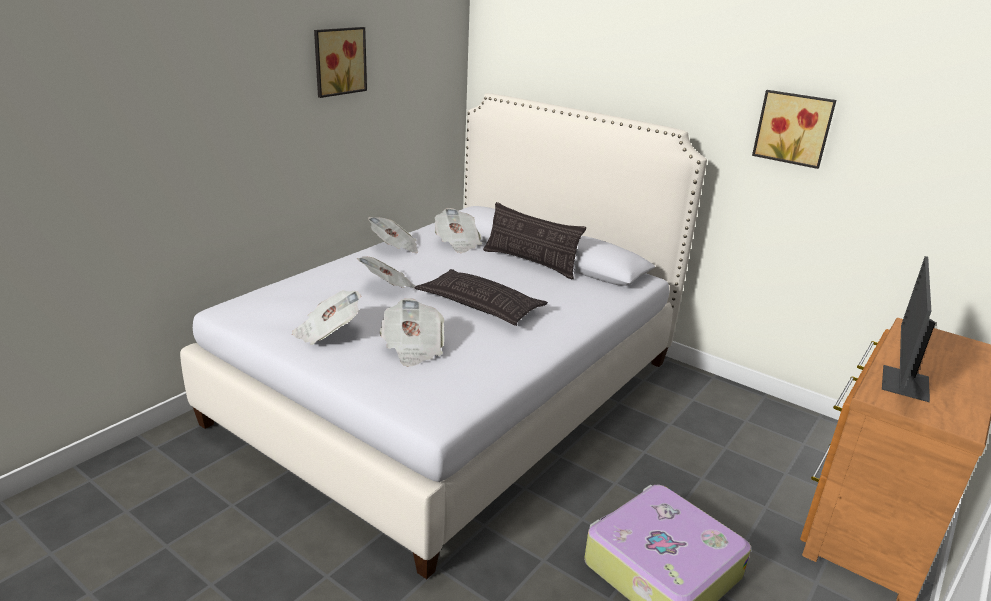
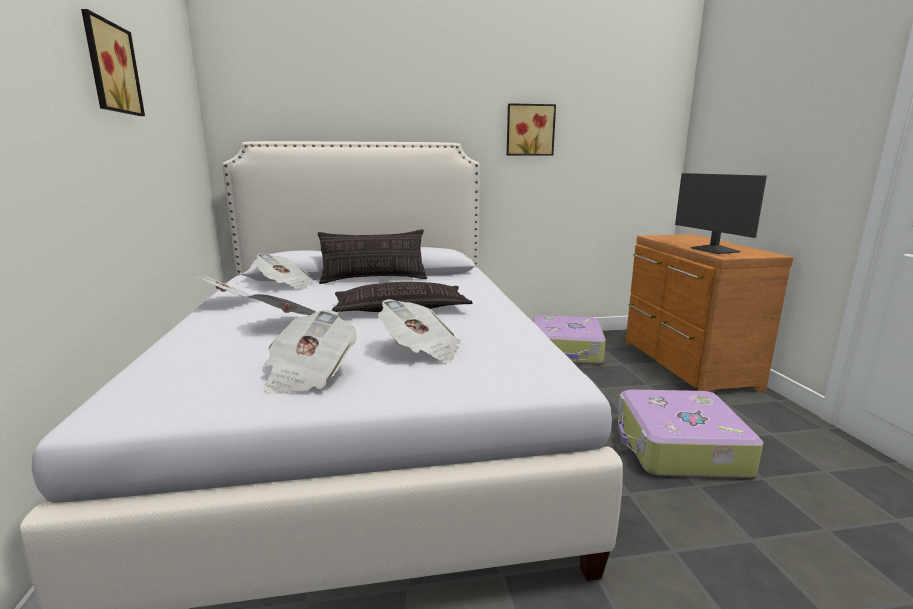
camera: 45 degrees left, 10 degrees down
none -> suitcase [533,315,606,364]

